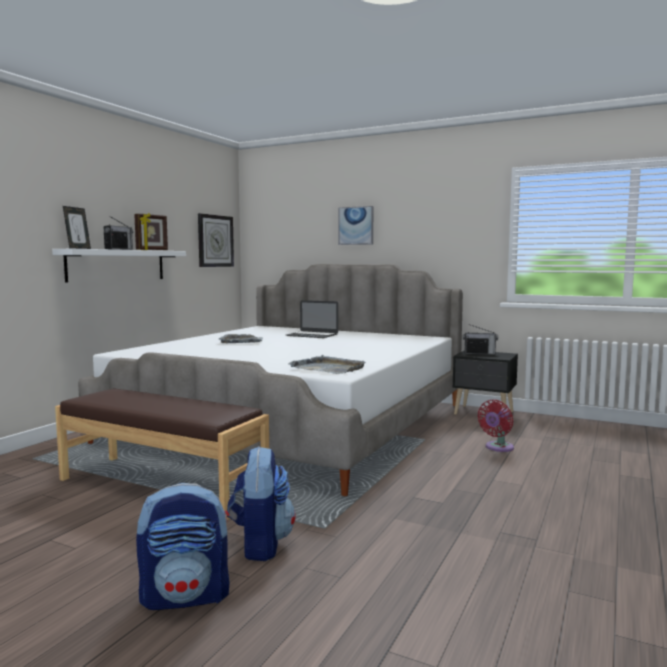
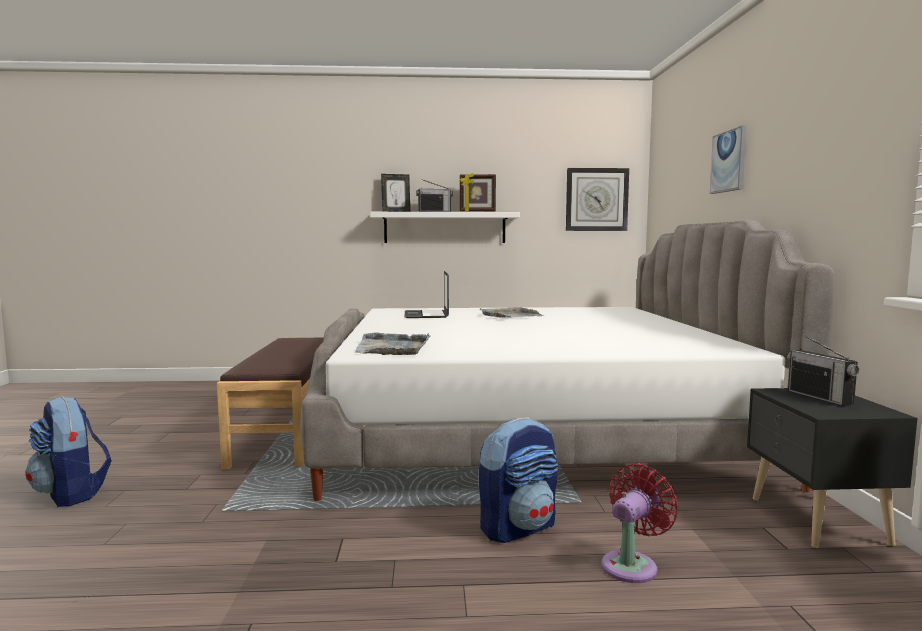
camera: 60 degrees right, 0 degrees up
backpack [227,446,296,561] -> backpack moved to [479,417,558,543]
laptop [286,300,338,338] -> laptop moved to [405,271,449,318]
red fan [477,400,514,452] -> red fan turned 120 degrees clockwise [602,464,678,583]

